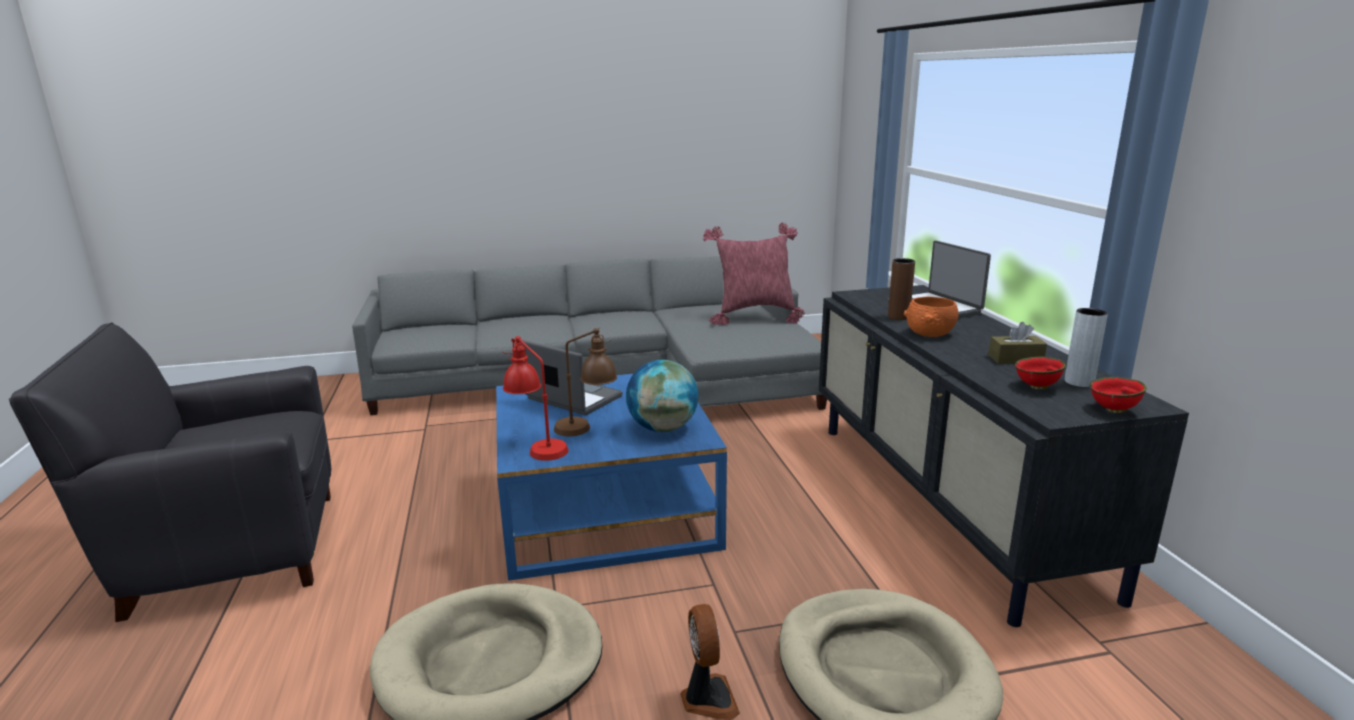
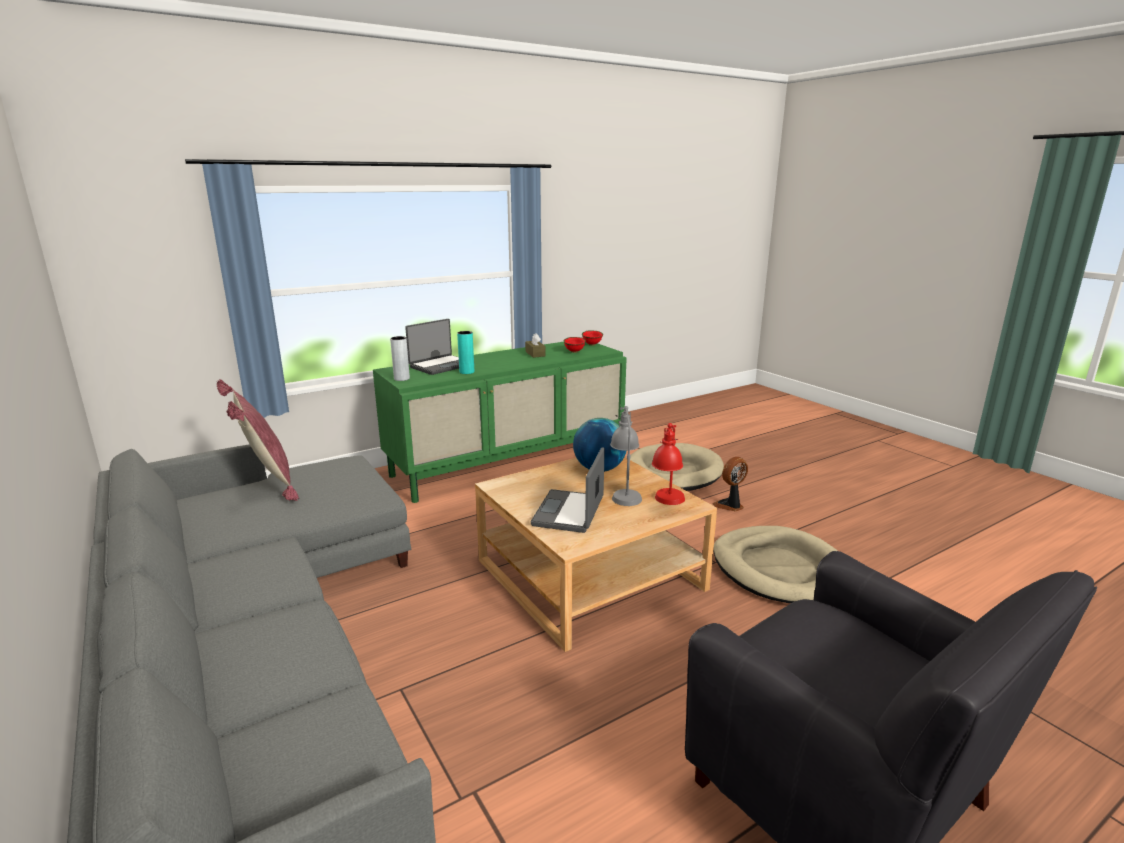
camera: 110 degrees left, 0 degrees up
blue coffee table [496,374,727,581] -> beige coffee table [475,457,717,652]
brown table lamp [554,327,617,436] -> grey table lamp [610,406,642,506]
black cabinet [819,285,1189,627] -> green cabinet [373,342,626,503]
brown vase [888,258,915,320] -> turquoise vase [457,331,474,374]
orange bowl [904,297,959,337] -> none
grey vase [1064,308,1108,387] -> grey vase moved to [390,336,410,381]

